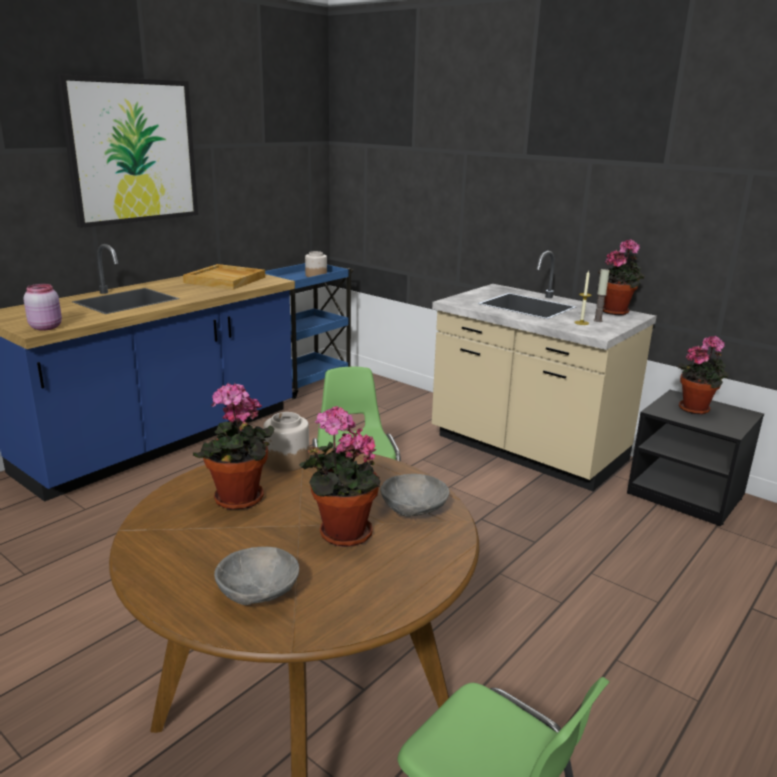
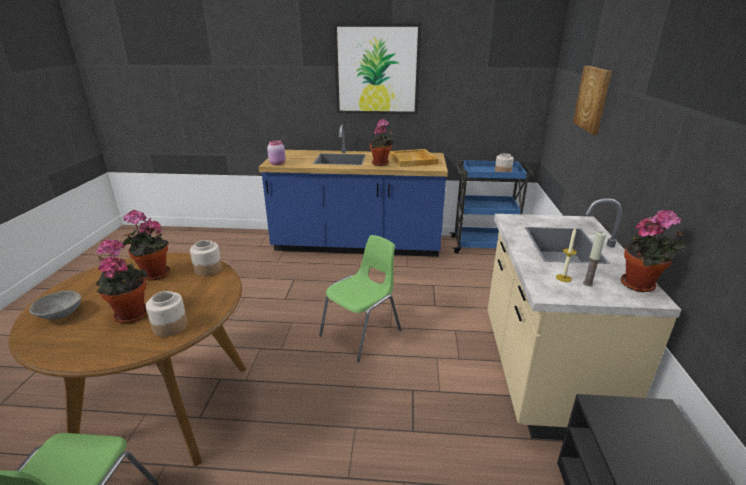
camera: 55 degrees right, 5 degrees up
grey bowl [380,474,449,517] -> jar [146,291,188,337]
potted plant [678,335,728,414] -> potted plant moved to [370,119,394,166]
none -> picture [573,66,612,135]

